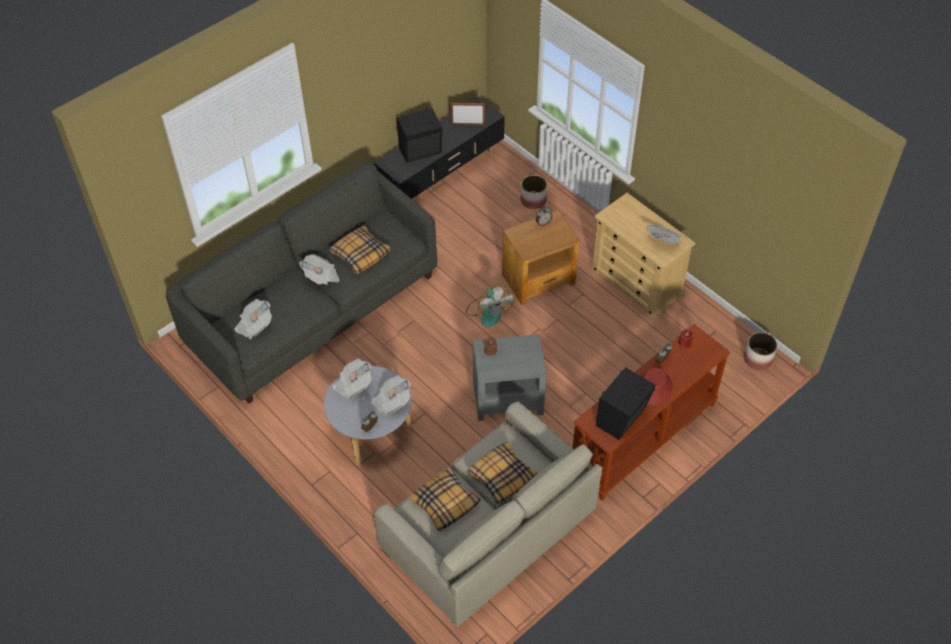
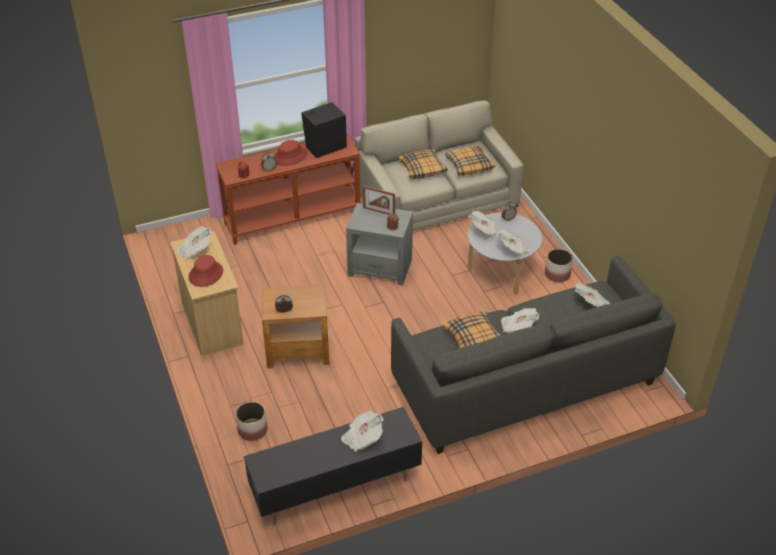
camera: 160 degrees left, 10 degrees down
black speaker [397,108,442,163] -> newspaper [341,411,384,452]
picture frame [451,103,485,125] -> picture frame moved to [363,186,395,215]
fan [466,284,514,328] -> none
planter [744,332,777,370] -> planter moved to [545,249,573,282]
none -> red hat [188,255,223,287]

